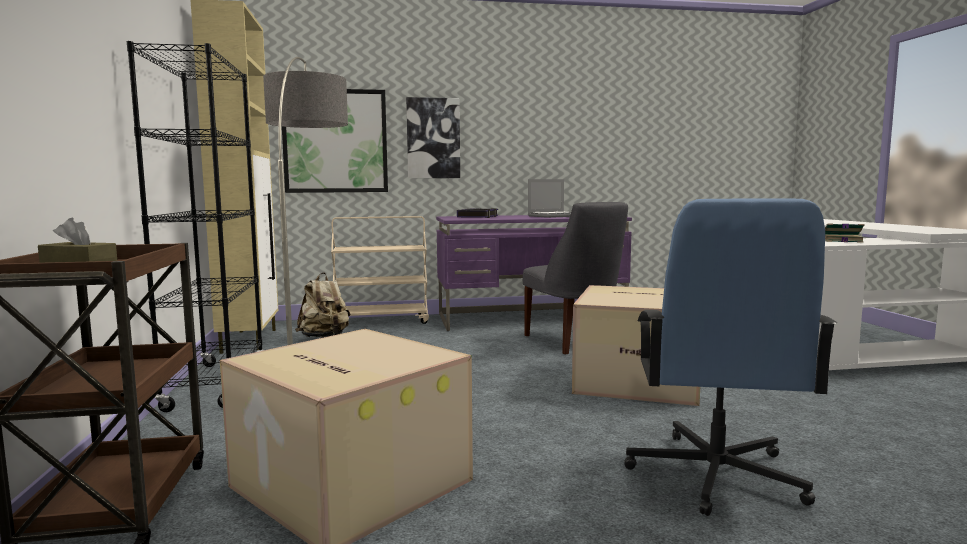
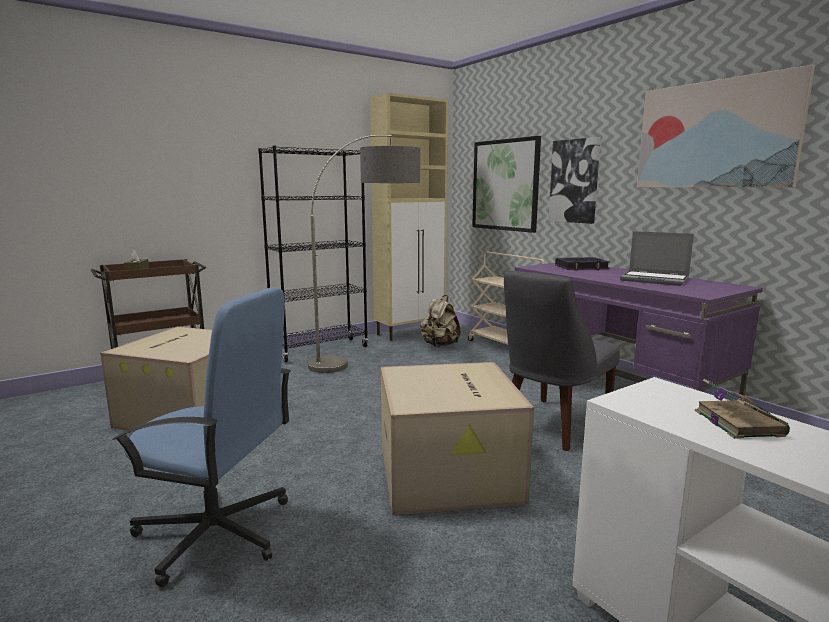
camera: 65 degrees right, 5 degrees up
blue office chair [624,199,837,516] -> blue office chair turned 150 degrees counterclockwise [113,287,291,587]
none -> picture [637,65,815,188]

